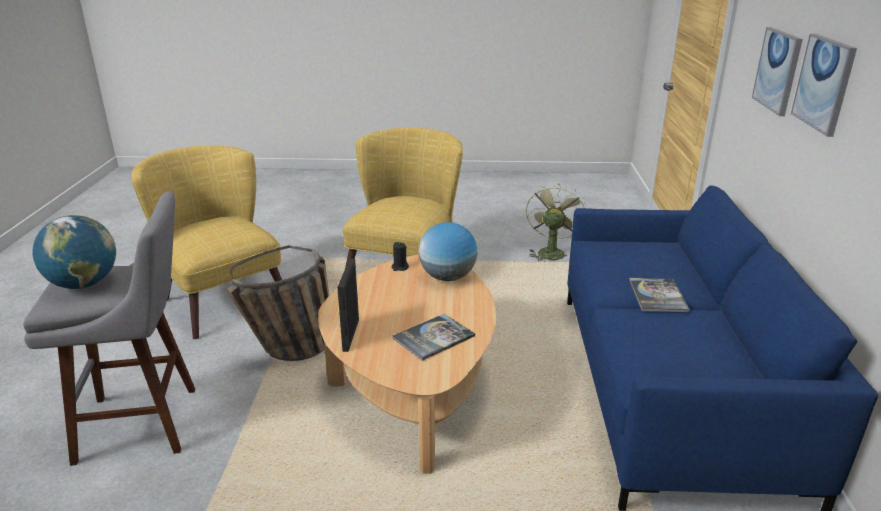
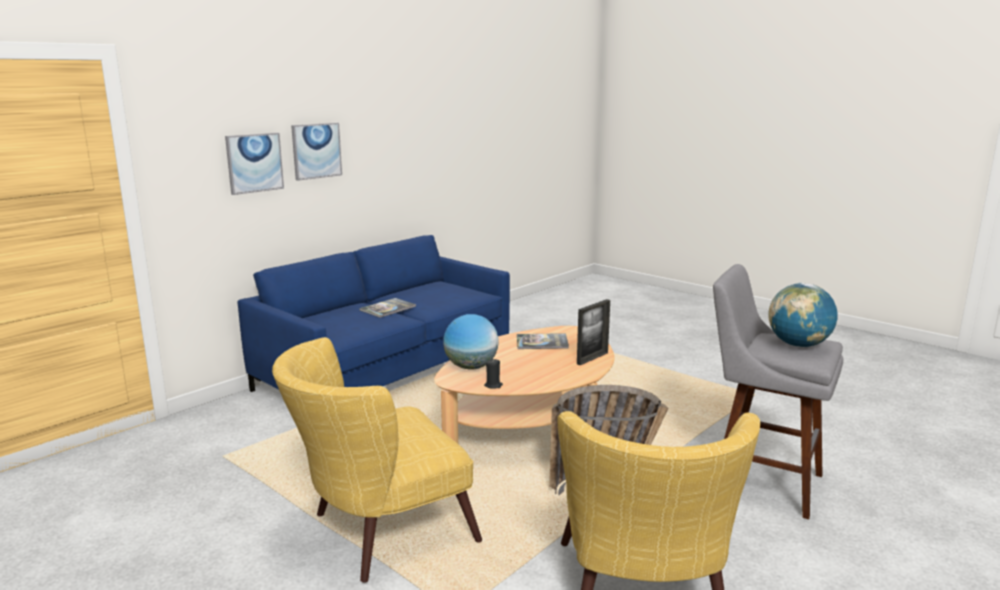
camera: 140 degrees left, 10 degrees down
green fan [526,183,586,262] -> none

